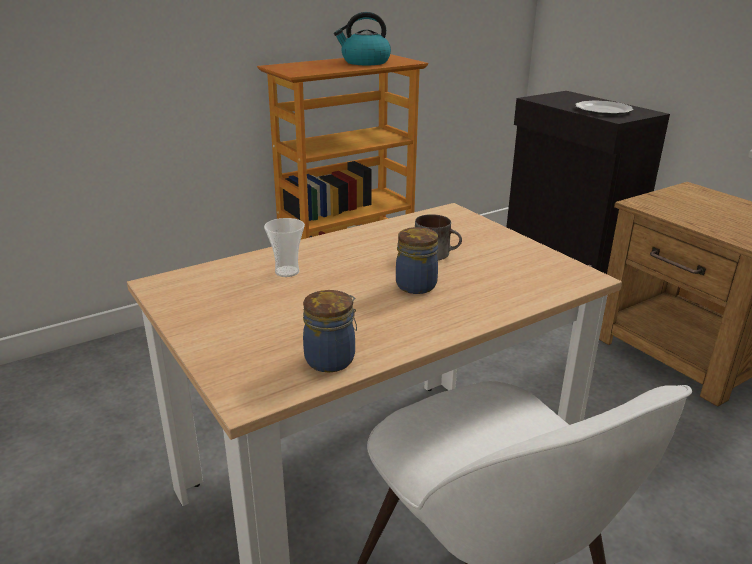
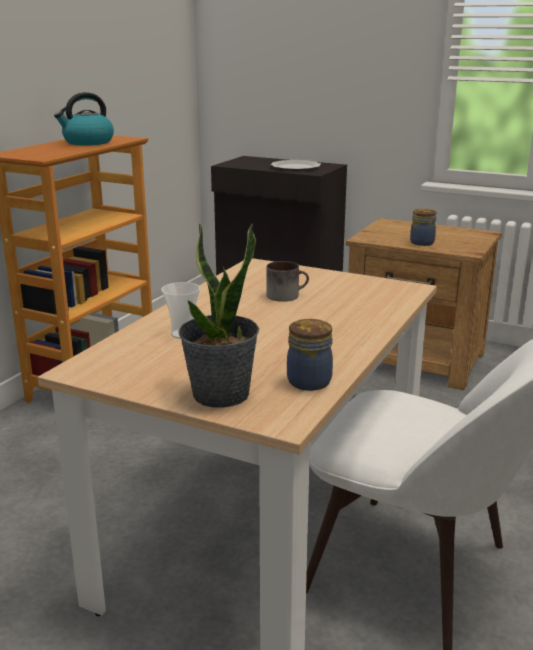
camera: 30 degrees left, 5 degrees down
jar [396,227,438,294] -> jar moved to [410,208,436,246]
none -> potted plant [178,223,259,408]

